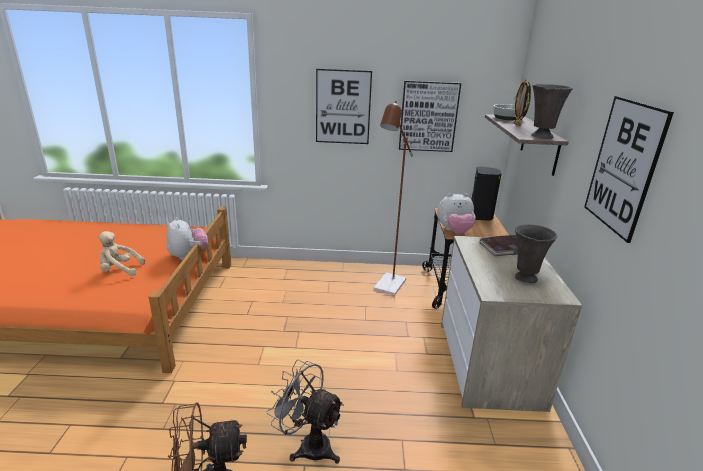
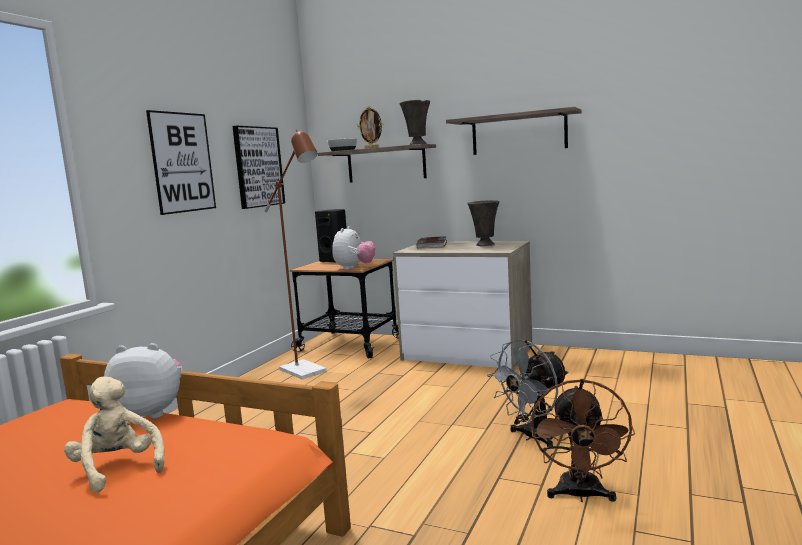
camera: 65 degrees left, 15 degrees down
beige plush toy [98,231,145,276] -> beige plush toy turned 120 degrees clockwise [64,376,164,492]
picture [584,96,674,243] -> shelf [446,107,582,155]

